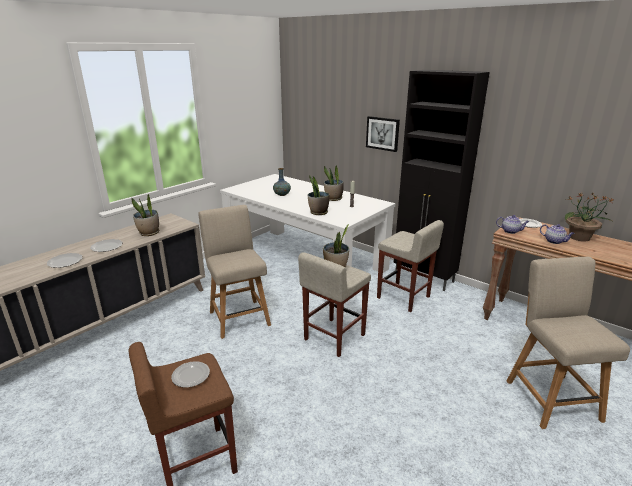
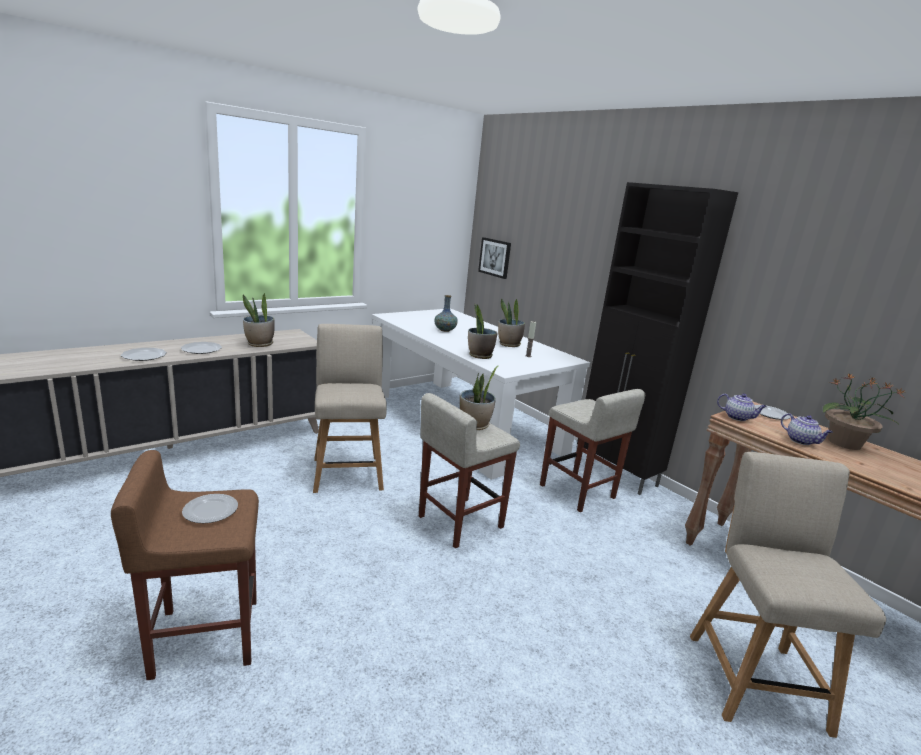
camera: 10 degrees right, 5 degrees down
picture [366,116,400,152] -> picture moved to [478,237,511,279]

